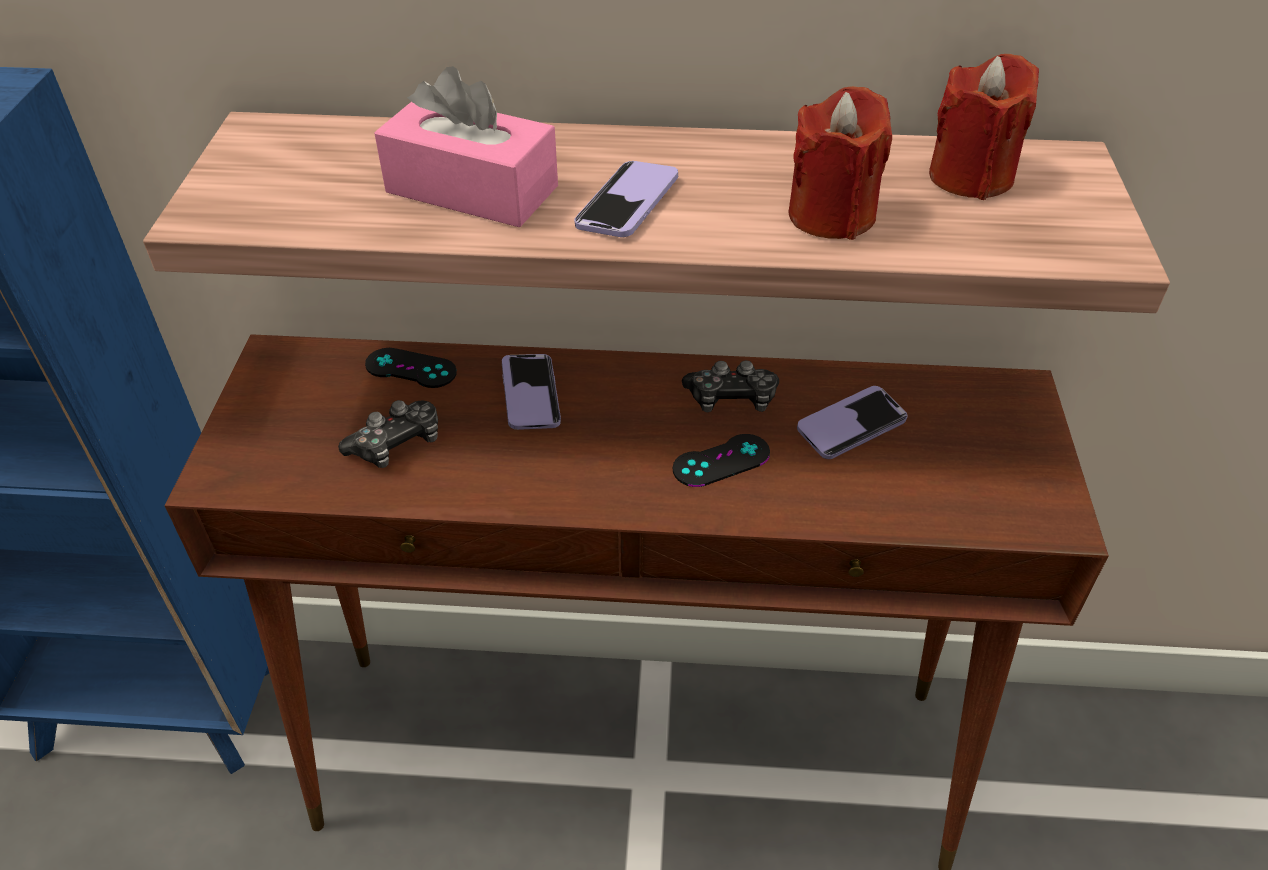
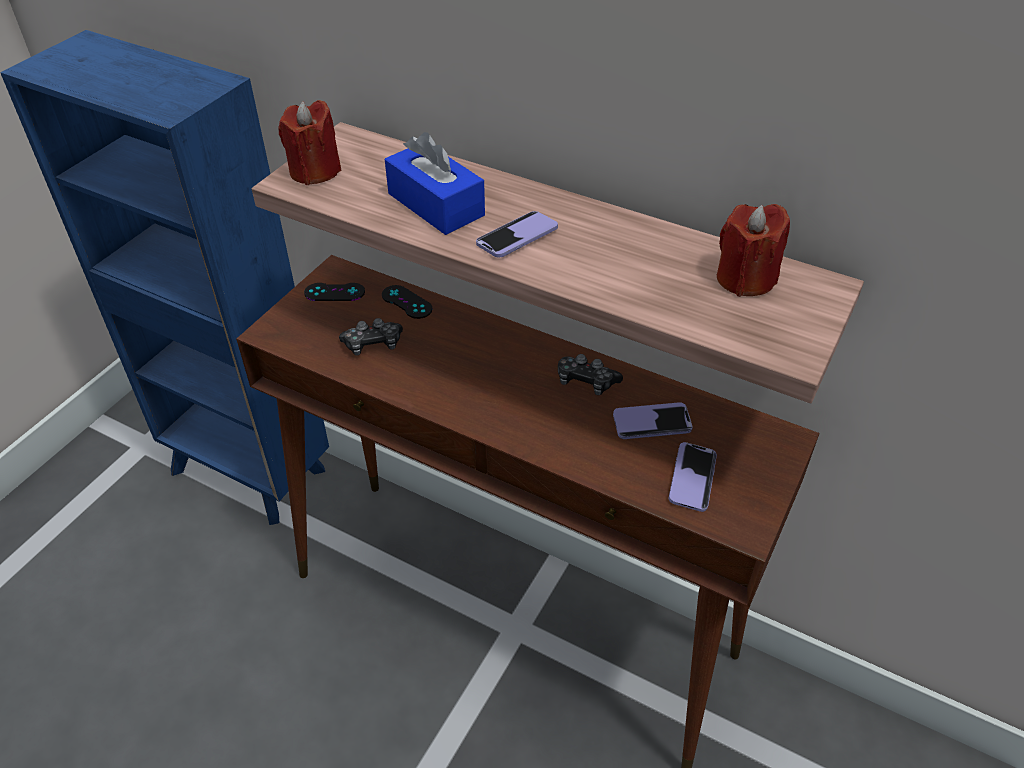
camera: 25 degrees right, 0 degrees up
pink tissue box [374,66,558,227] -> blue tissue box [385,132,485,235]
phone [502,354,561,430] -> phone moved to [669,442,717,512]
black game controller [673,434,770,487] -> black game controller moved to [304,283,365,301]
red candle [789,86,892,240] -> red candle moved to [279,100,341,185]

